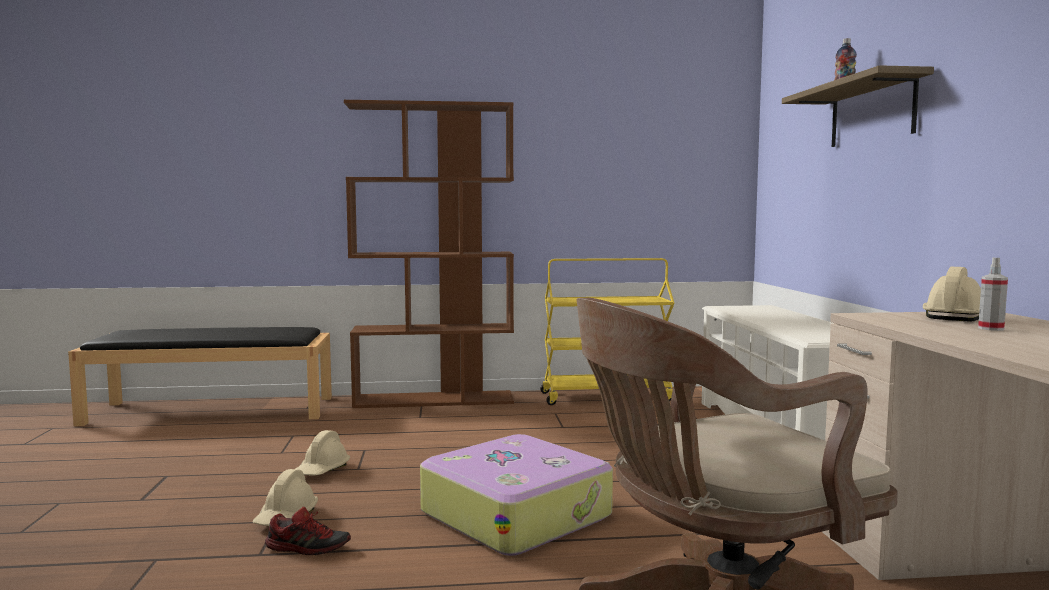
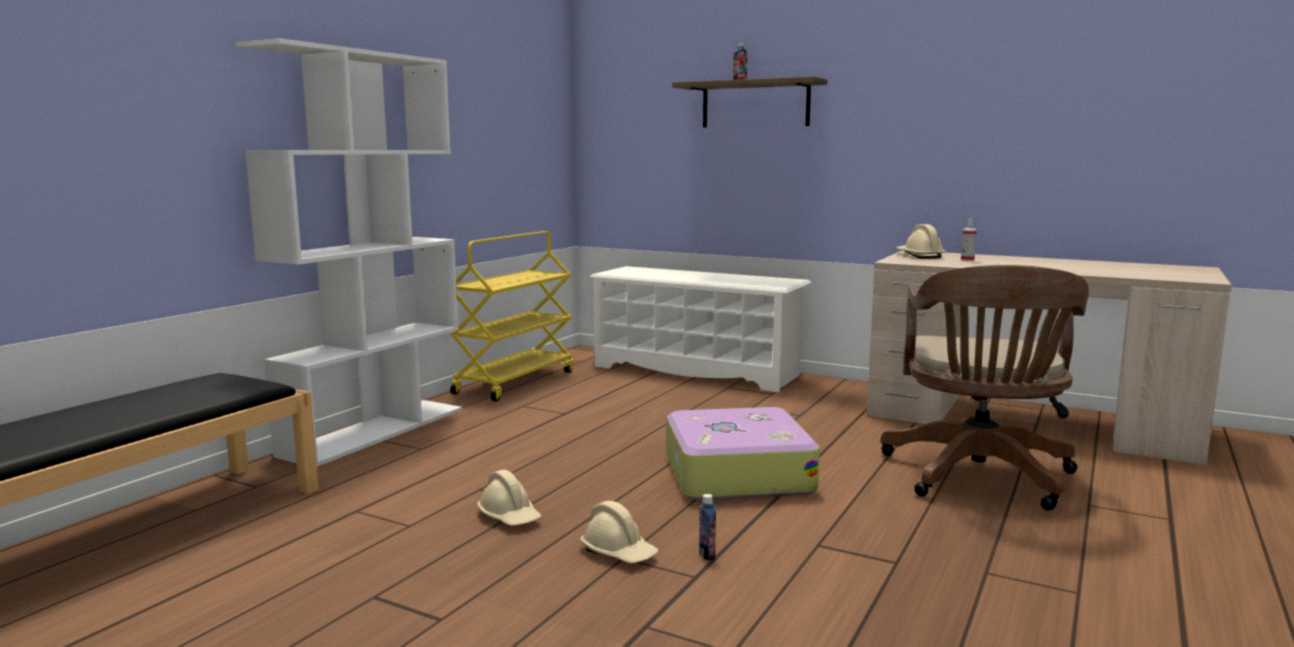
camera: 55 degrees left, 5 degrees up
shoe [265,507,351,555] -> bottle [699,494,716,561]
brown bookcase [344,100,514,408] -> white bookcase [235,38,462,467]

